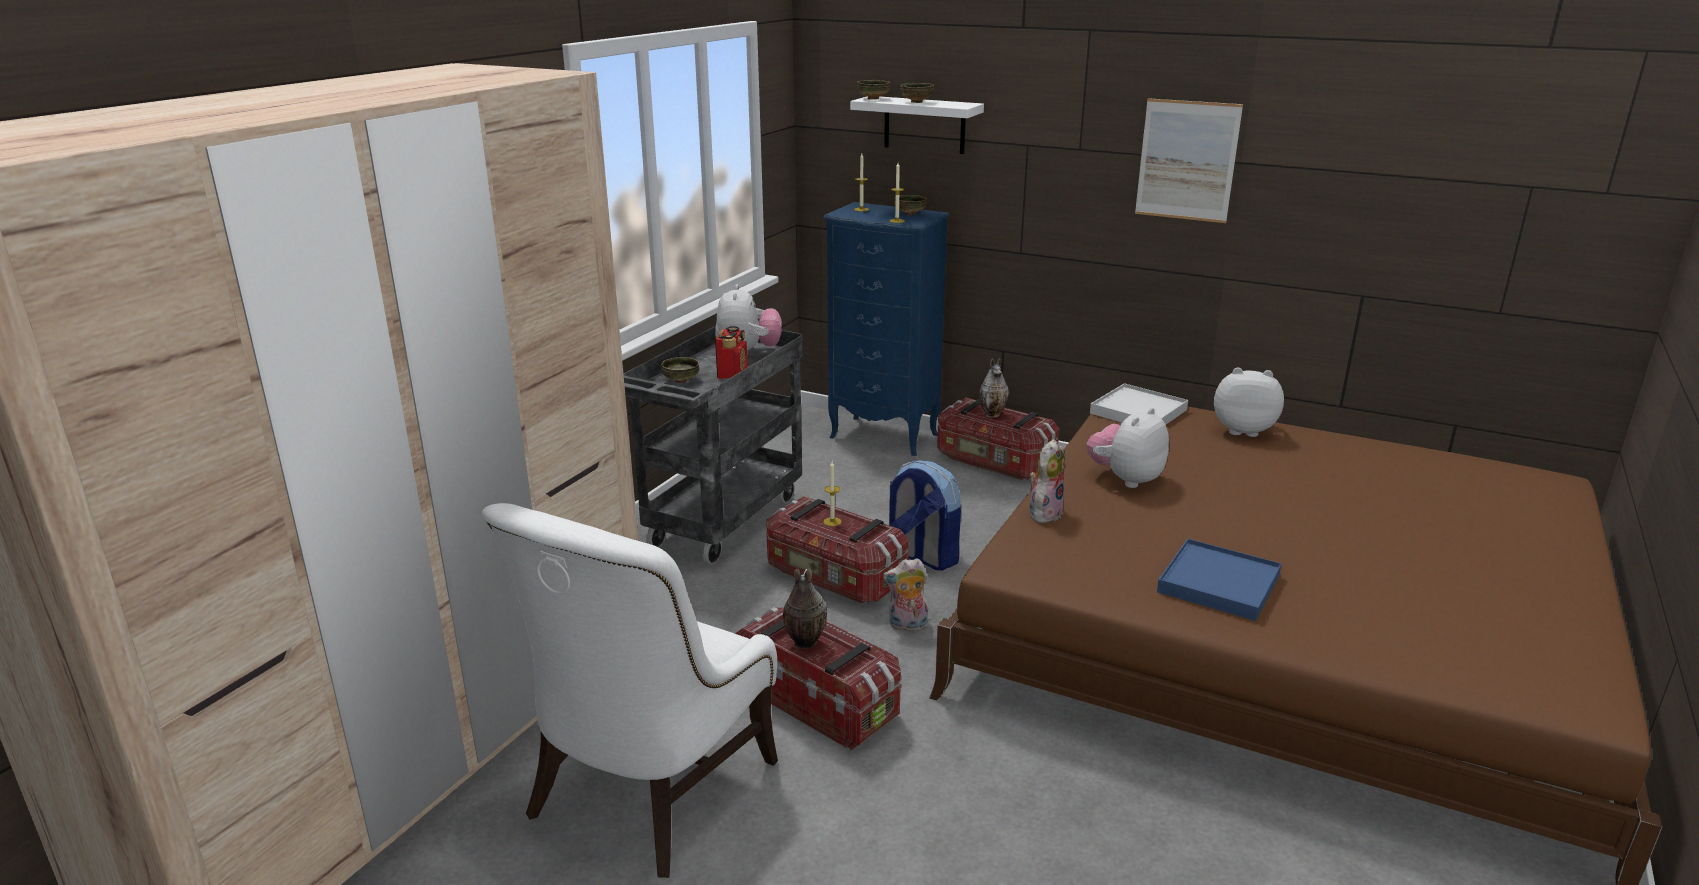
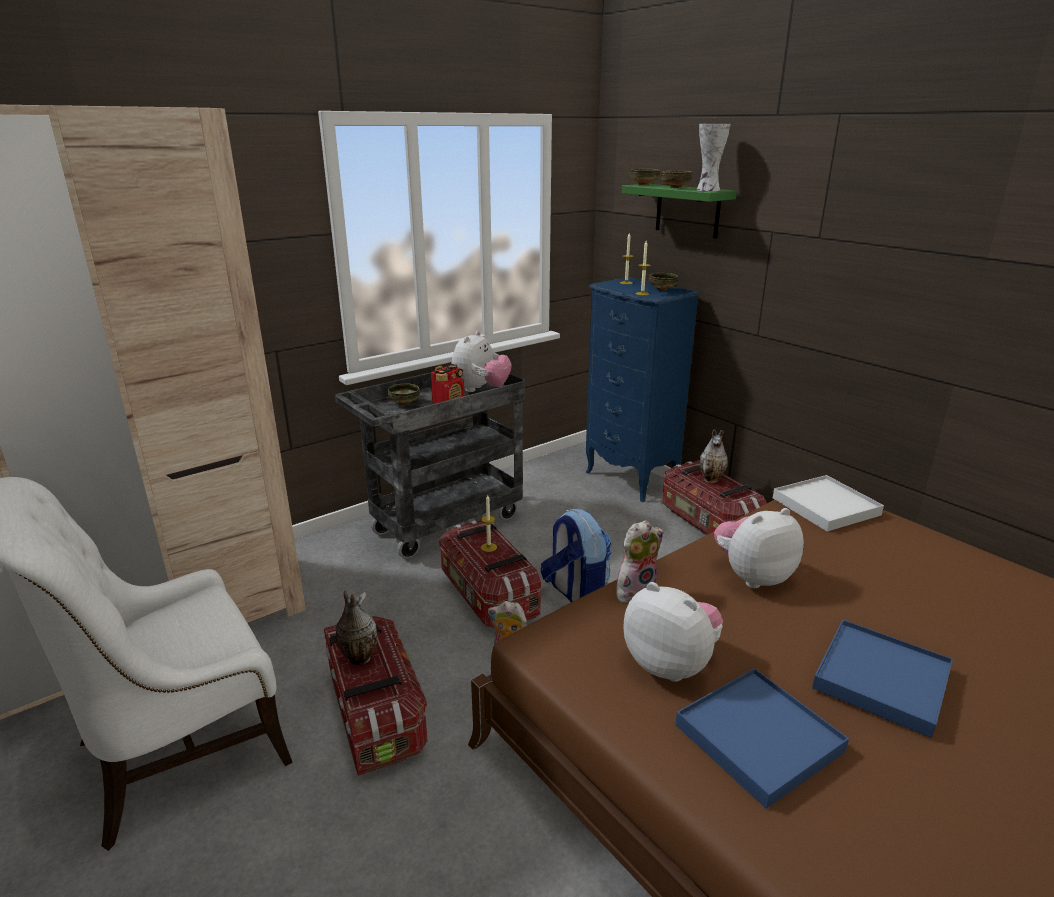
camera: 25 degrees right, 0 degrees up
white shelf [850,96,984,154] -> green shelf [622,184,737,239]
picture [1135,98,1243,223] -> none
plush toy [1214,368,1284,437] -> plush toy moved to [623,582,723,682]
none -> vase [696,124,731,191]
none -> blue tray [812,620,953,738]

